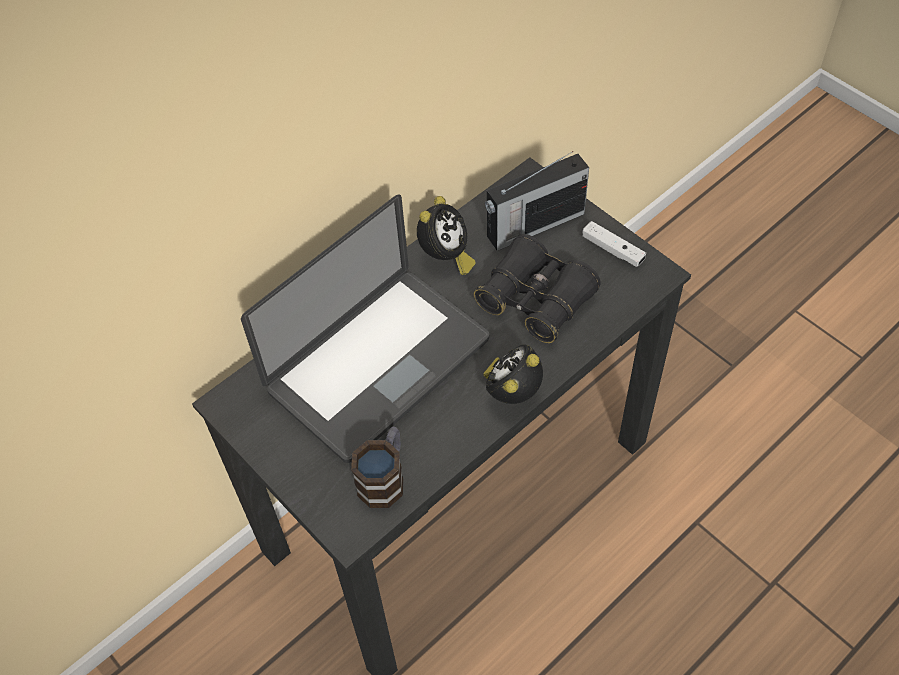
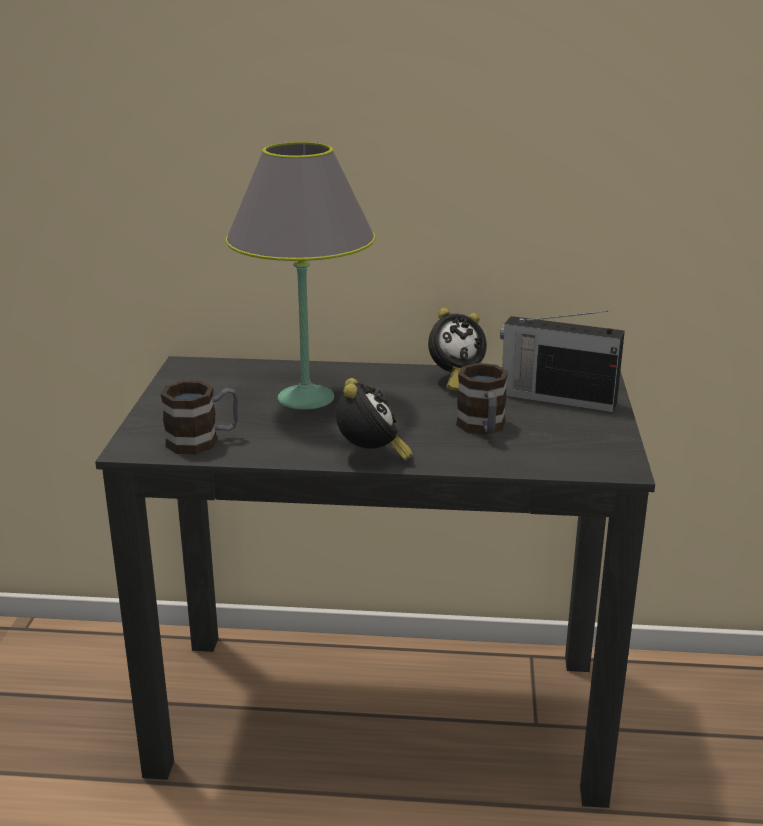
camera: 45 degrees right, 30 degrees down
laptop [241,194,489,463] -> grey table lamp [226,142,375,410]
black binoculars [474,234,601,343] -> mug [456,363,508,435]
alarm clock [483,345,543,404] -> alarm clock turned 90 degrees clockwise [336,378,412,460]
white game controller [582,221,646,267] -> none

